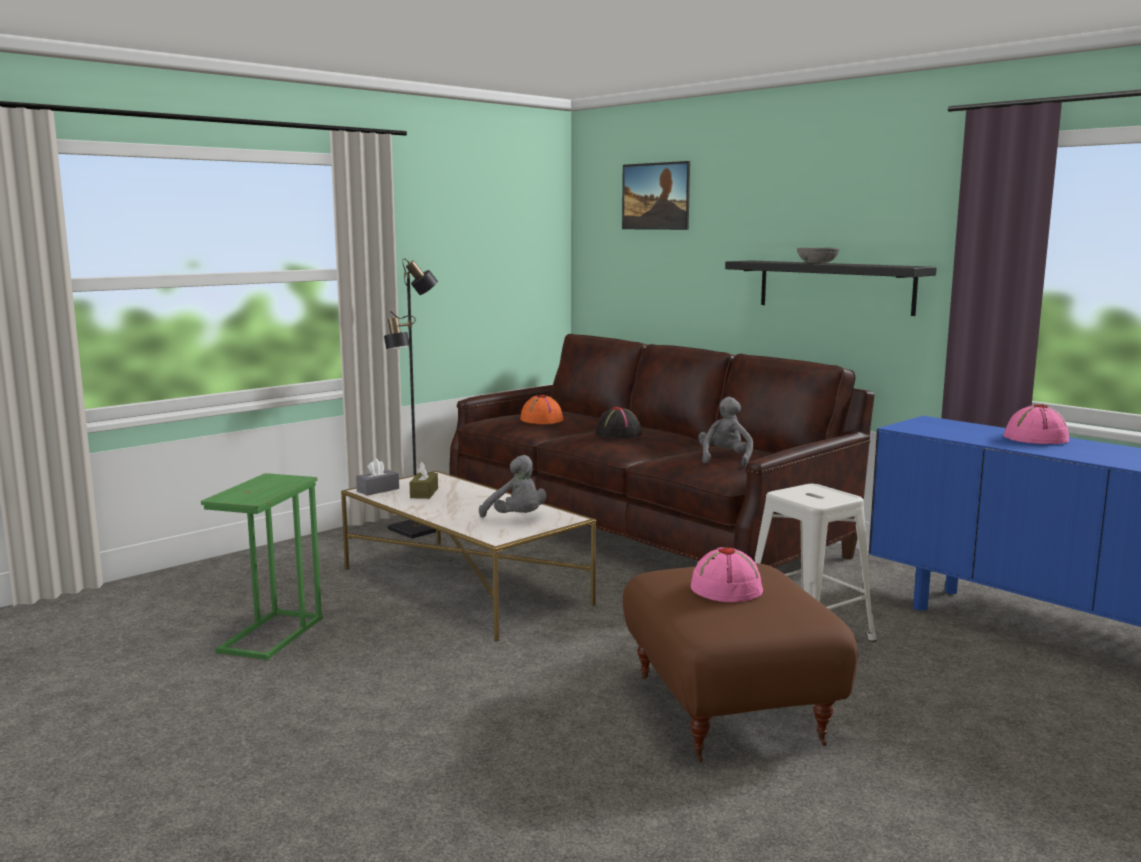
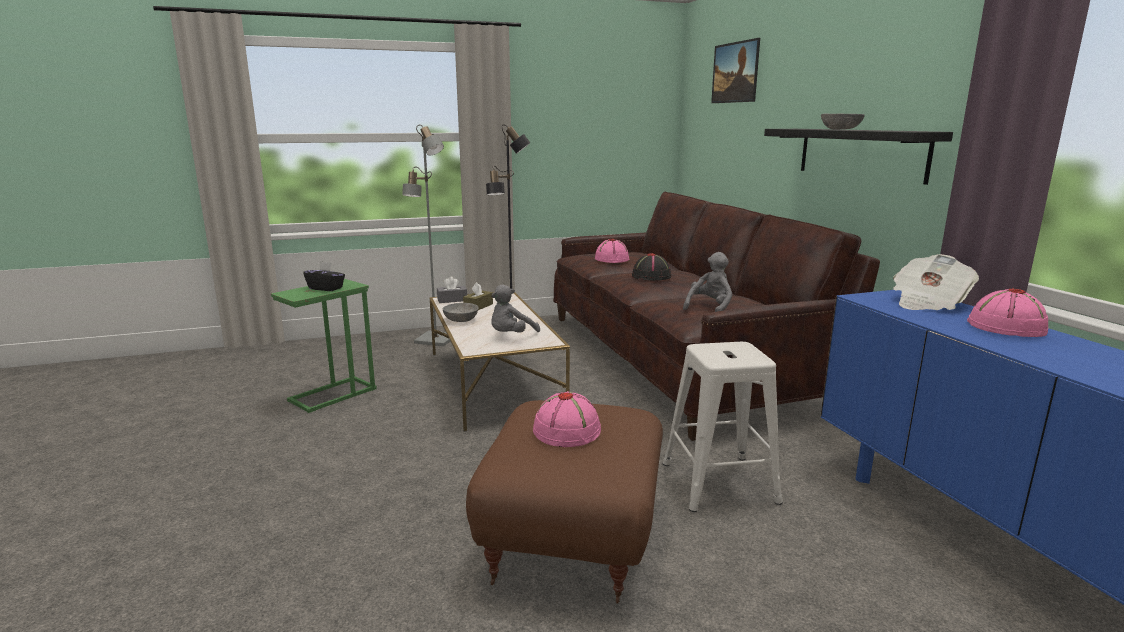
camera: 25 degrees right, 5 degrees up
grey plush toy [479,455,546,518] -> grey plush toy turned 60 degrees clockwise [491,285,540,333]
orange hat [520,395,564,424] -> pink hat [595,239,629,263]
none -> black tissue box [303,261,345,291]
none -> grey floor lamp [402,125,450,346]
none -> grey bowl [443,303,479,322]
none -> newspaper [893,254,979,310]

